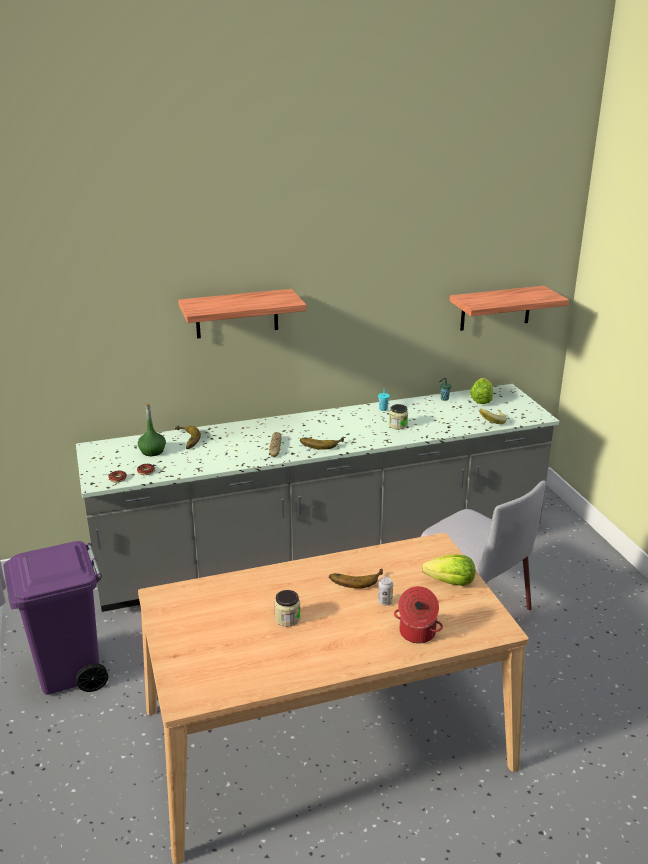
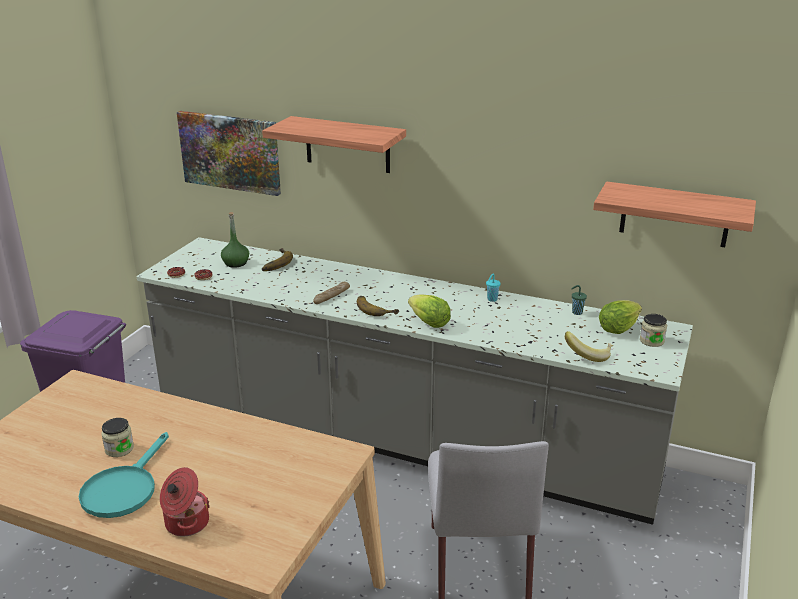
camera: 40 degrees right, 0 degrees up
banana [329,569,383,589] -> none
can [378,577,393,606] -> none
jar [389,404,408,429] -> jar moved to [640,314,667,347]
lettuce [421,554,475,586] -> lettuce moved to [408,294,451,328]
none -> turquoise frying pan [79,432,169,518]
none -> picture [177,111,281,196]

